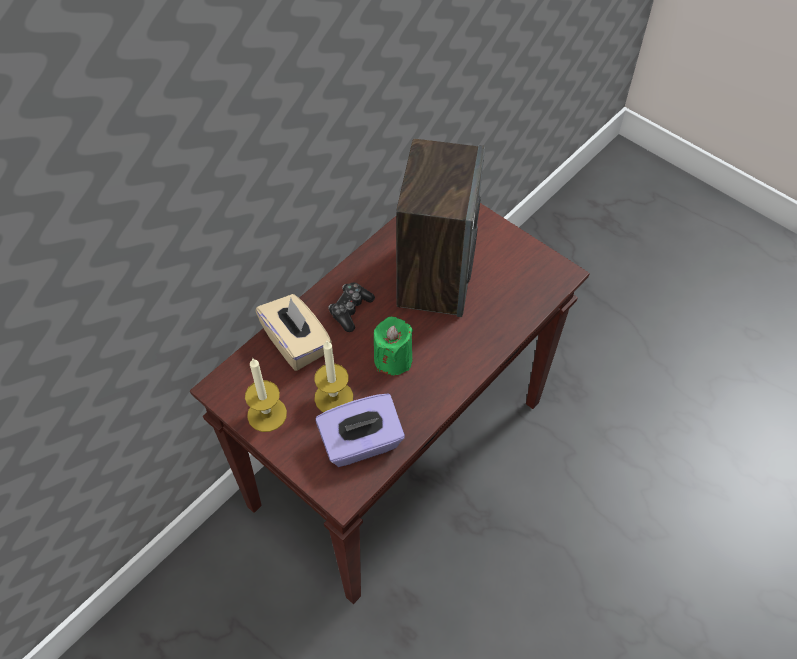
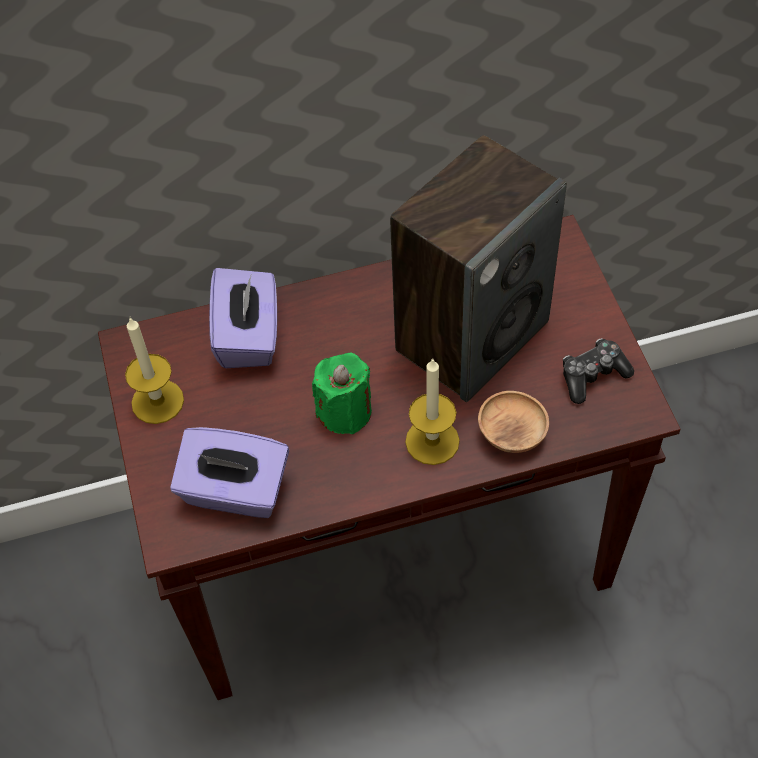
camera: 35 degrees right, 0 degrees up
beige tissue box [255,294,332,371] -> purple tissue box [209,268,277,368]
candle [314,341,353,413] -> candle moved to [405,358,460,465]
game controller [328,283,375,332] -> game controller moved to [563,338,634,404]
none -> brown bowl [478,391,549,453]

